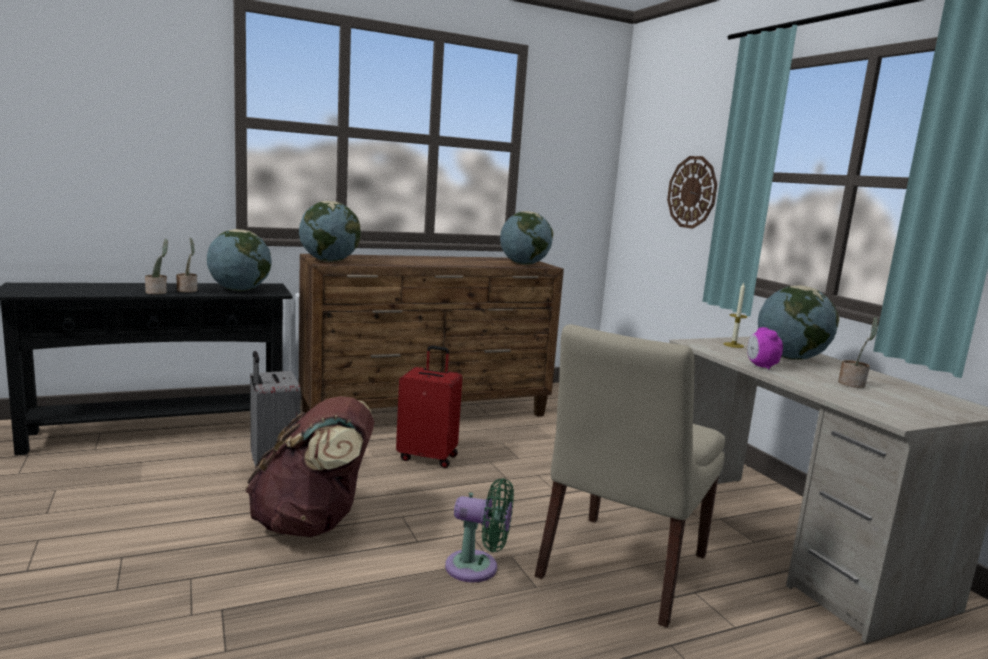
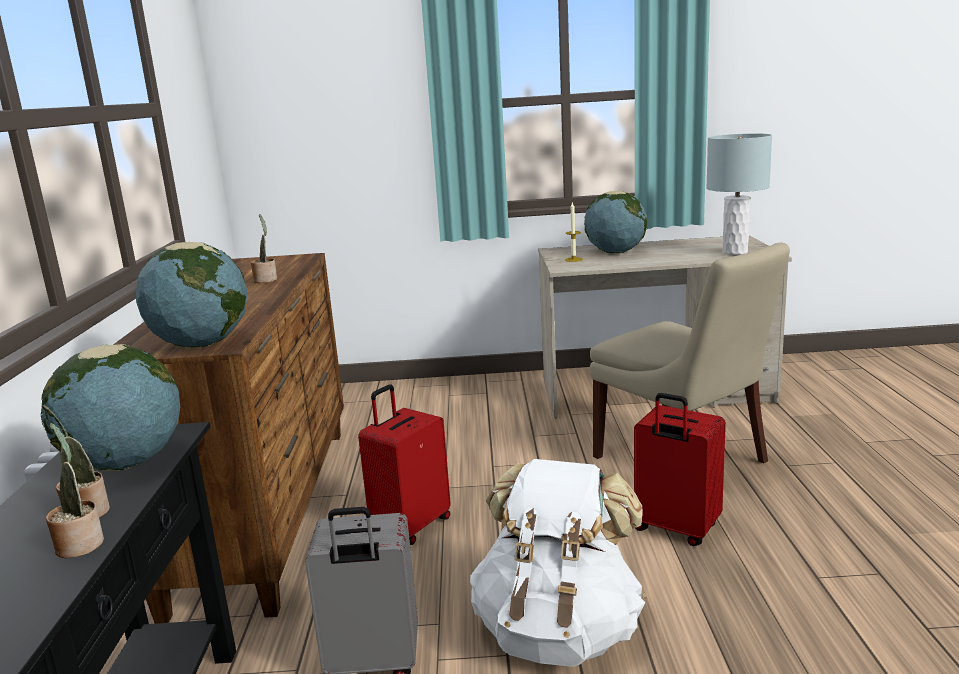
camera: 65 degrees left, 5 degrees up
brown backpack [245,396,375,537] -> white backpack [470,459,646,667]
green fan [445,478,514,582] -> red suitcase [634,393,726,546]
globe [500,211,553,265] -> none
wall clock [667,156,717,229] -> none
alarm clock [747,327,783,369] -> none
potted plant [838,317,878,388] -> potted plant moved to [251,214,277,283]
none -> grey table lamp [706,133,772,255]

